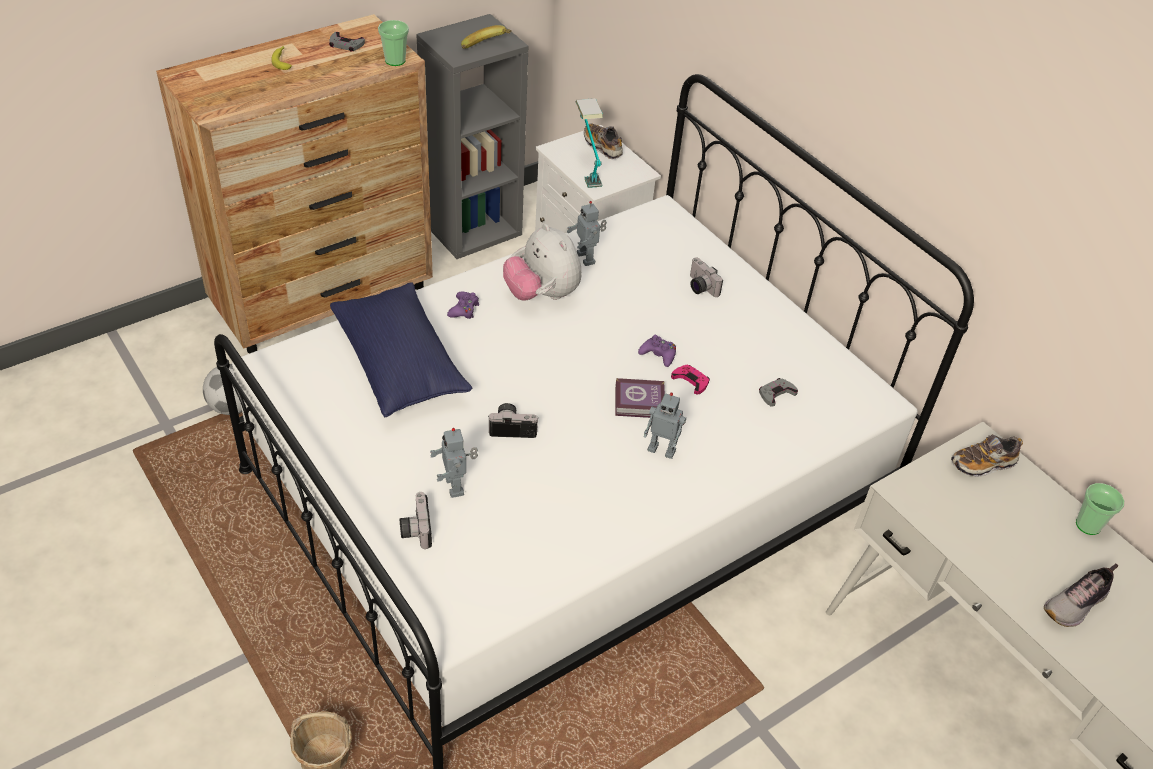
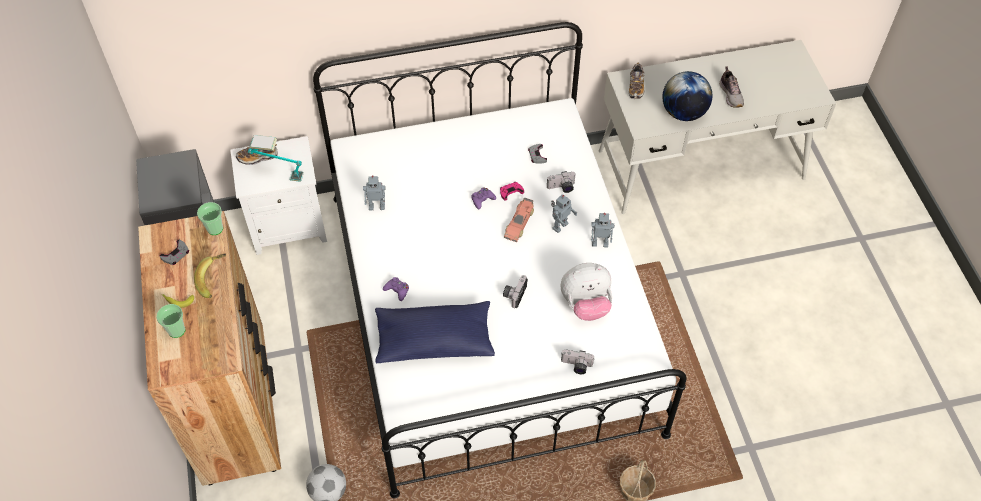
camera: 65 degrees left, 10 degrees up
toy robot [430,428,478,498] -> toy robot moved to [591,213,615,247]
banana [461,25,512,49] -> banana moved to [194,254,226,298]
plush toy [503,224,582,301] -> plush toy moved to [560,263,612,321]
book [615,378,665,418] -> toy car [504,197,534,242]
camera [690,257,723,297] -> camera moved to [547,171,576,193]
cup [1076,483,1124,535] -> cup moved to [156,304,185,338]
none -> globe [662,71,712,121]

